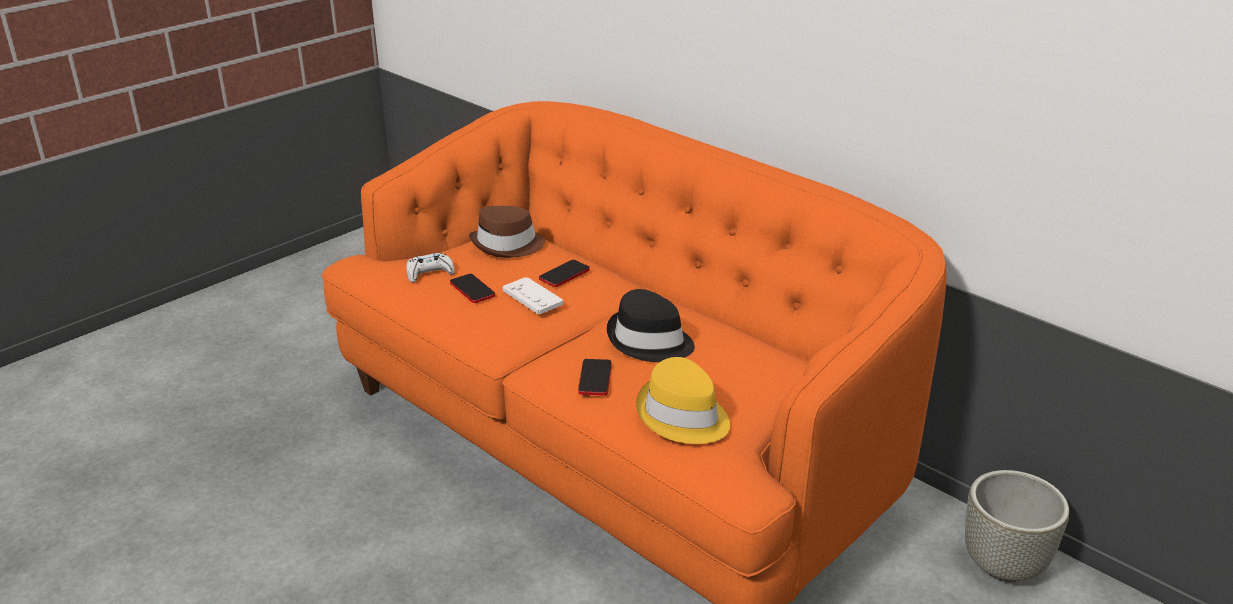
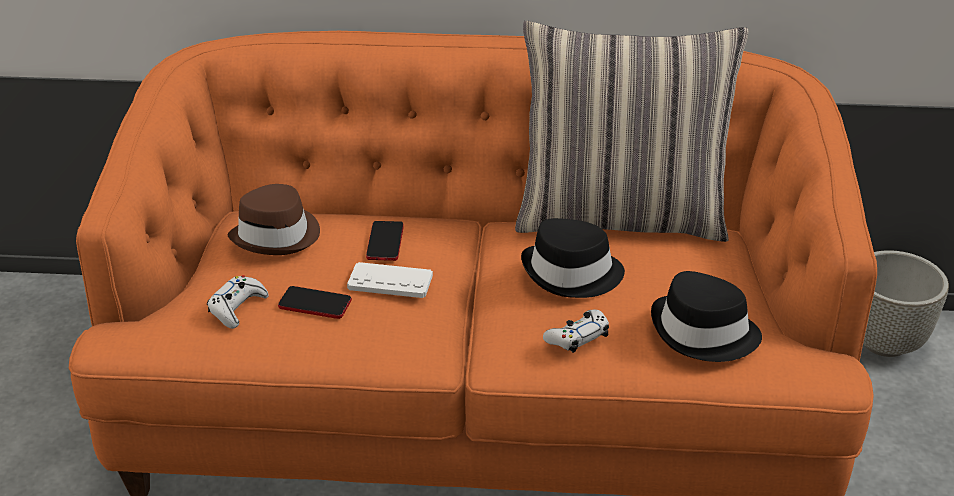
camera: 40 degrees left, 5 degrees up
phone [578,359,612,396] -> white game controller [543,310,609,353]
yellow hat [636,357,730,444] -> black hat [651,271,762,362]
none -> pillow [515,21,749,242]

